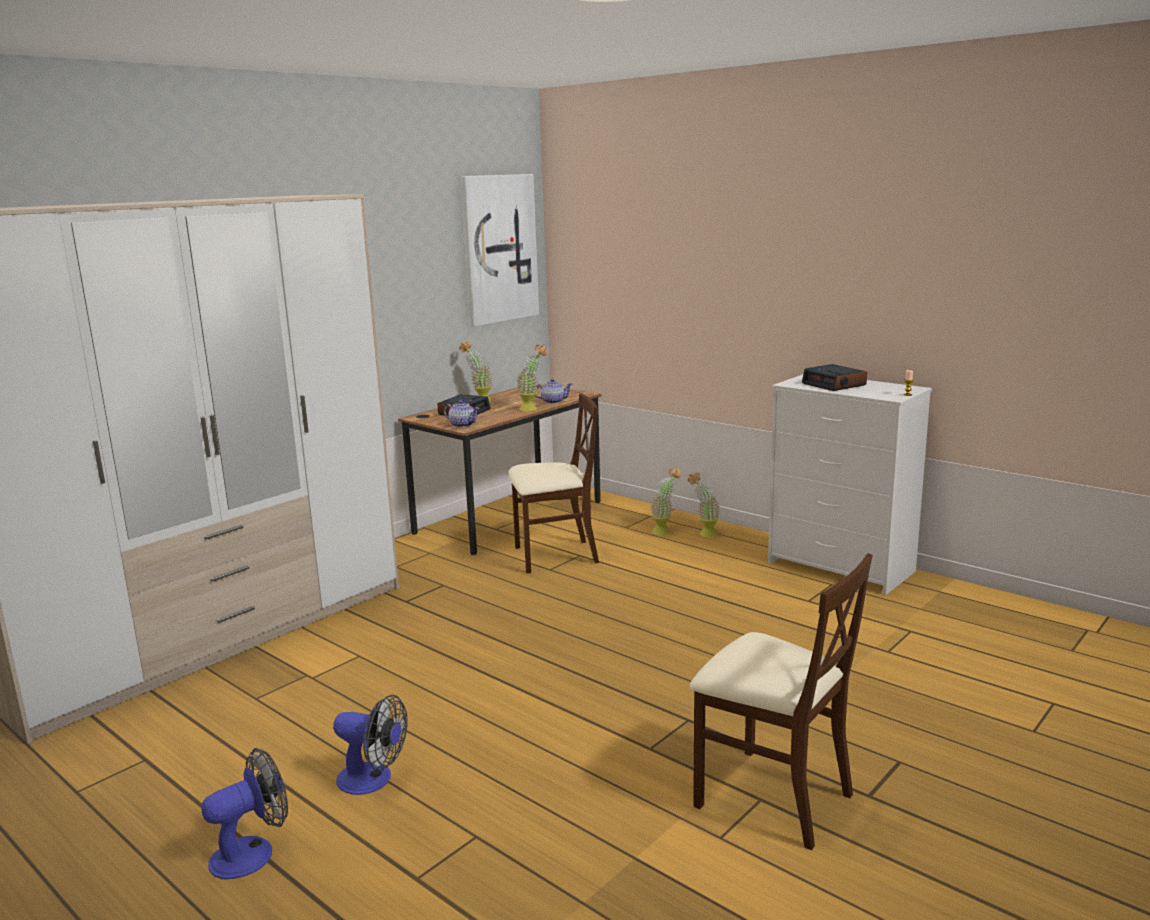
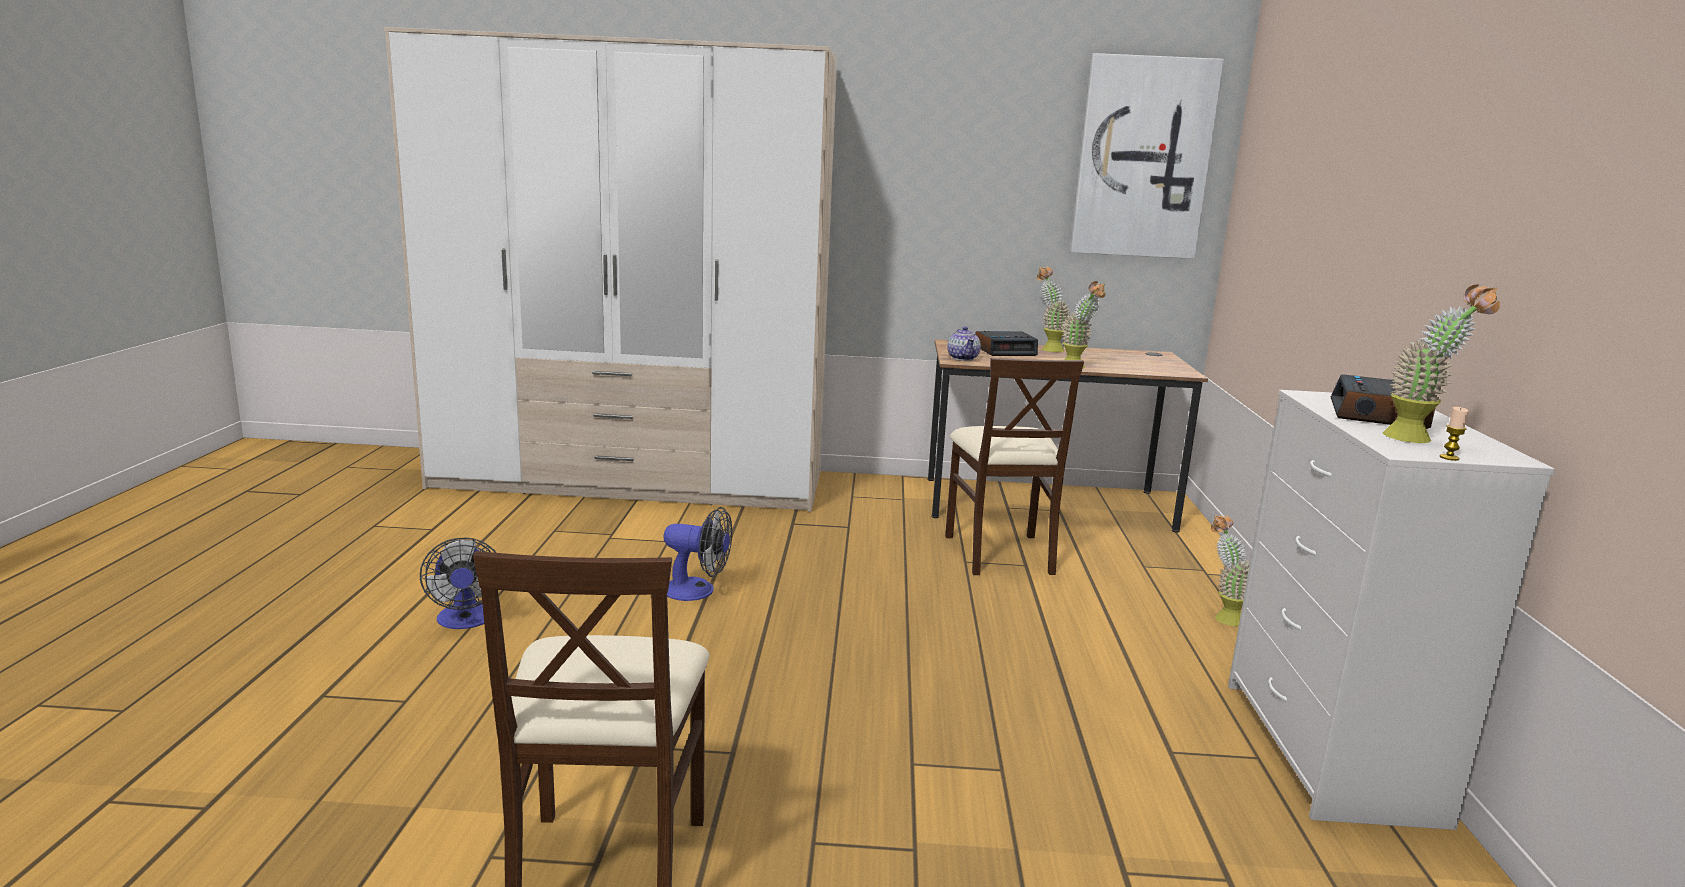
camera: 50 degrees right, 0 degrees up
fan [201,748,288,879] -> fan moved to [663,507,732,601]
beige chair [508,393,599,574] -> beige chair turned 45 degrees clockwise [945,358,1084,575]
teapot [535,379,573,404] -> none
potted plant [651,468,681,535] -> potted plant moved to [1383,284,1500,443]

